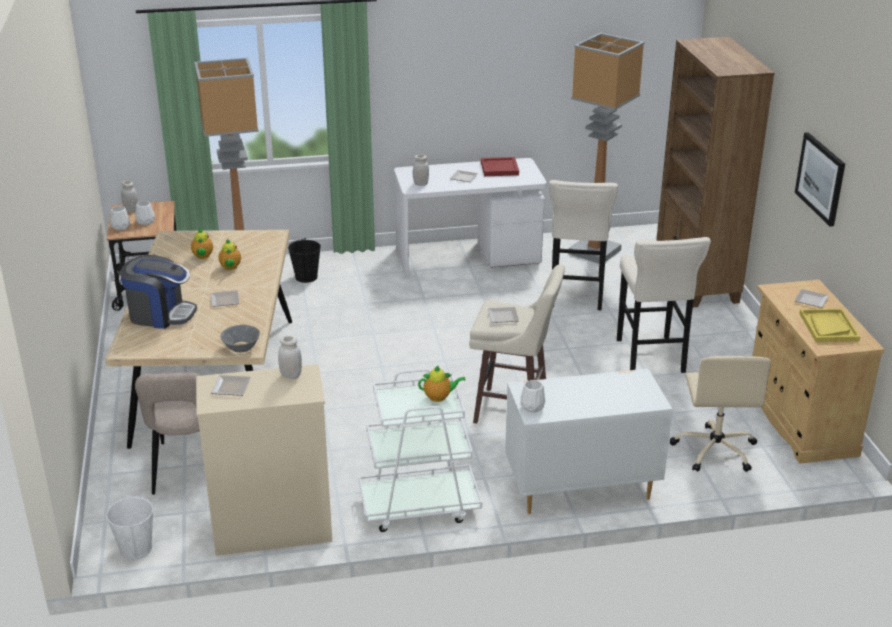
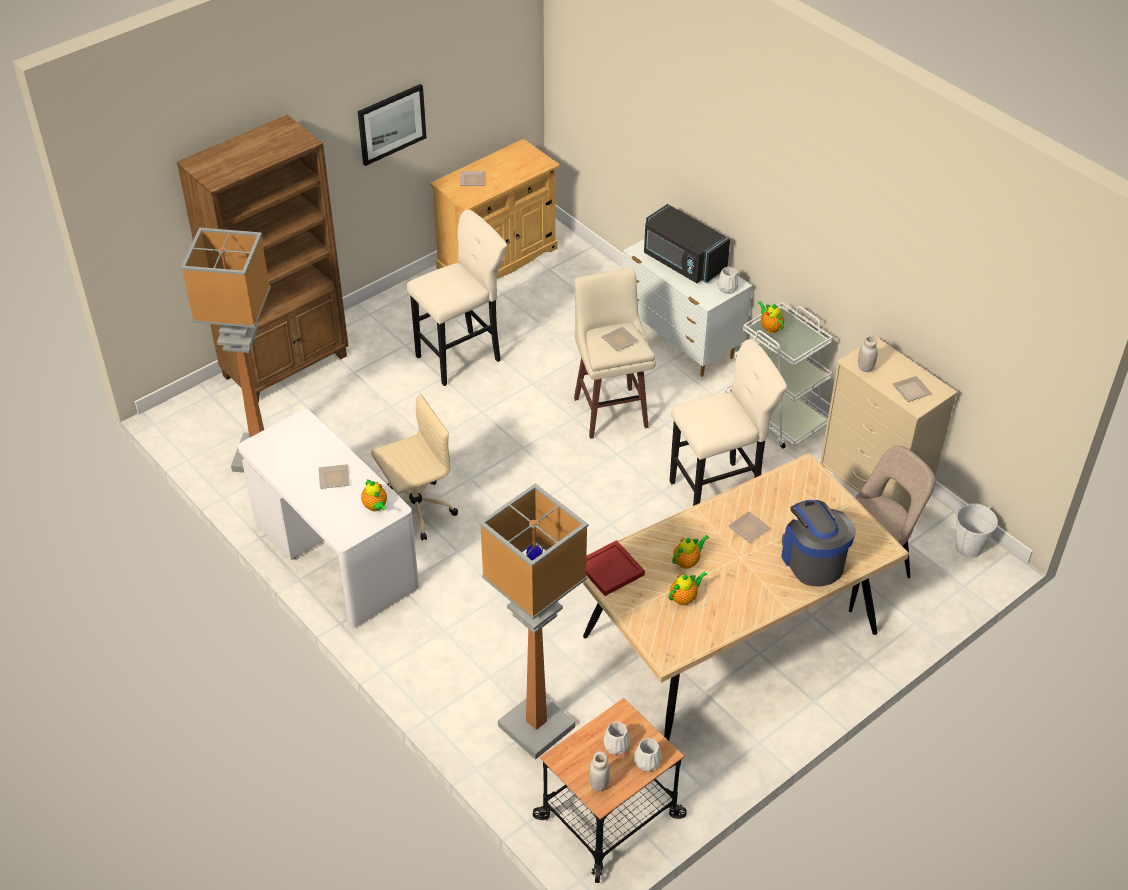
camera: 120 degrees left, 15 degrees up
grey bowl [220,325,260,352] -> none
black bucket [288,238,321,283] -> none
white jar [413,155,429,186] -> teapot [361,479,387,511]
red tray [481,157,519,176] -> red tray moved to [586,540,645,596]
beige stool [549,180,618,310] -> beige stool moved to [670,339,787,506]
beige office chair [670,356,771,472] -> beige office chair moved to [371,394,458,541]
yellow tray [799,308,860,342] -> none
none -> black microwave [644,204,730,284]

